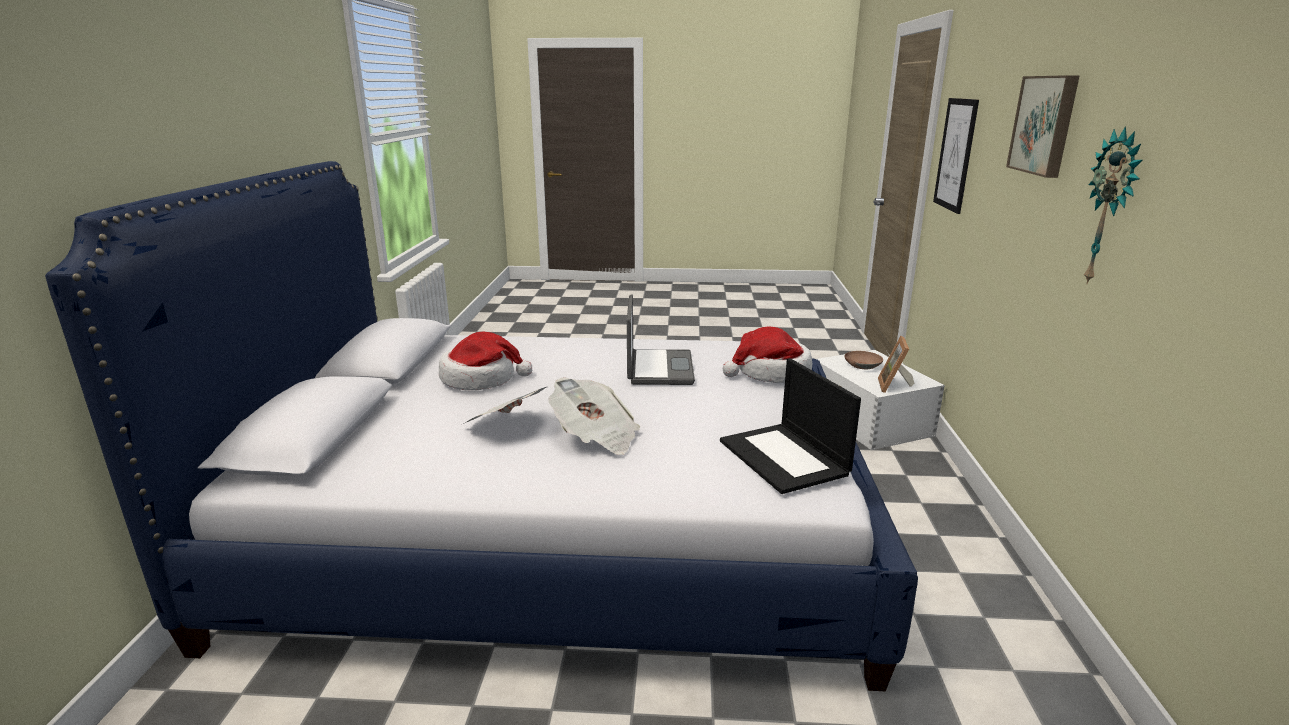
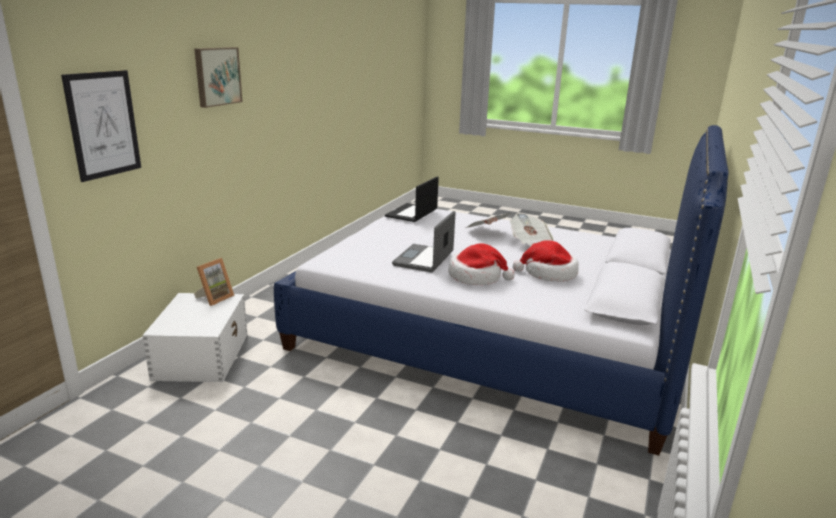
camera: 160 degrees left, 0 degrees up
laptop [720,358,861,494] -> laptop turned 150 degrees counterclockwise [385,176,439,222]
hat [723,326,812,383] -> hat moved to [448,243,515,285]
brown bowl [844,351,883,369] -> none
wall clock [1084,127,1143,284] -> none

